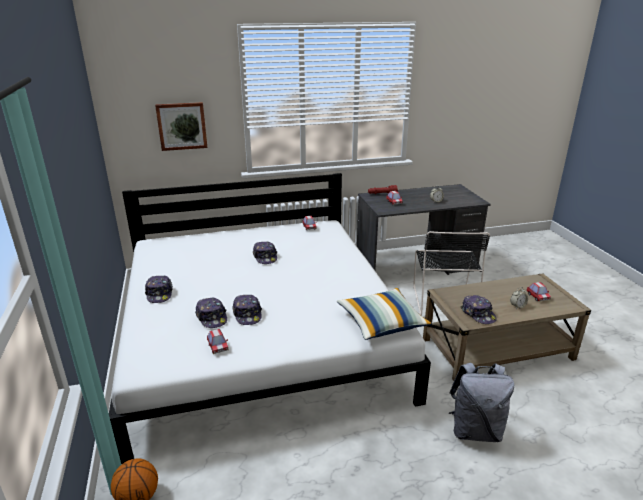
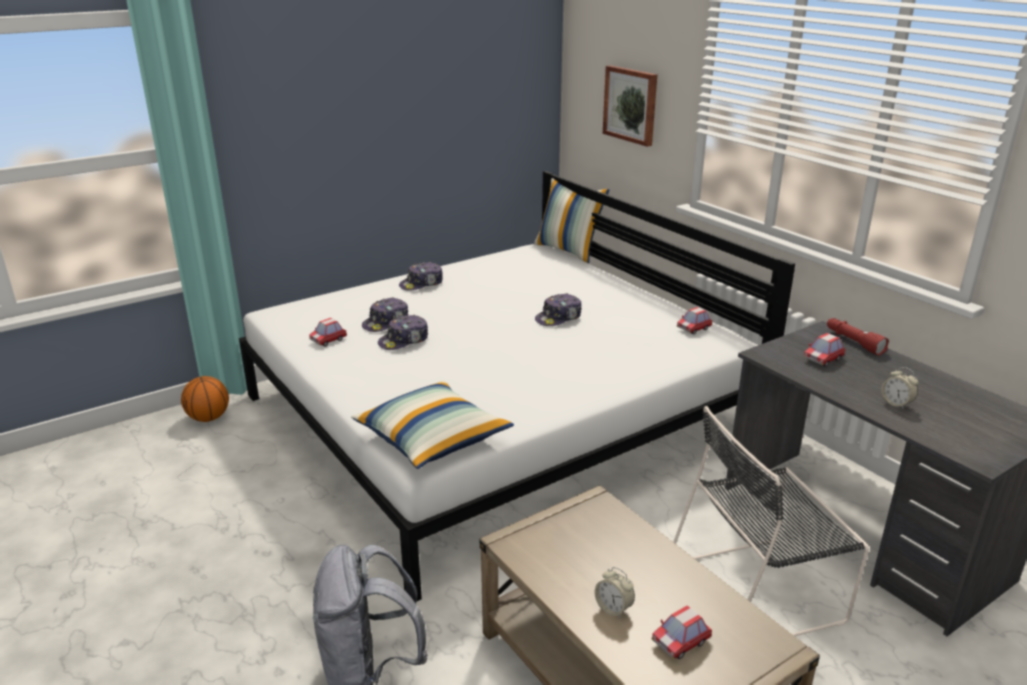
camera: 70 degrees right, 0 degrees up
cap [461,295,497,324] -> none
none -> pillow [534,178,610,263]

